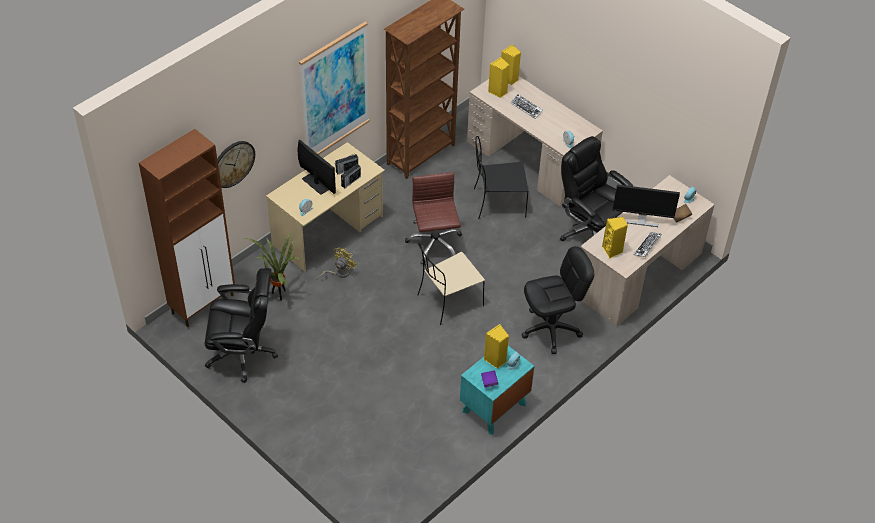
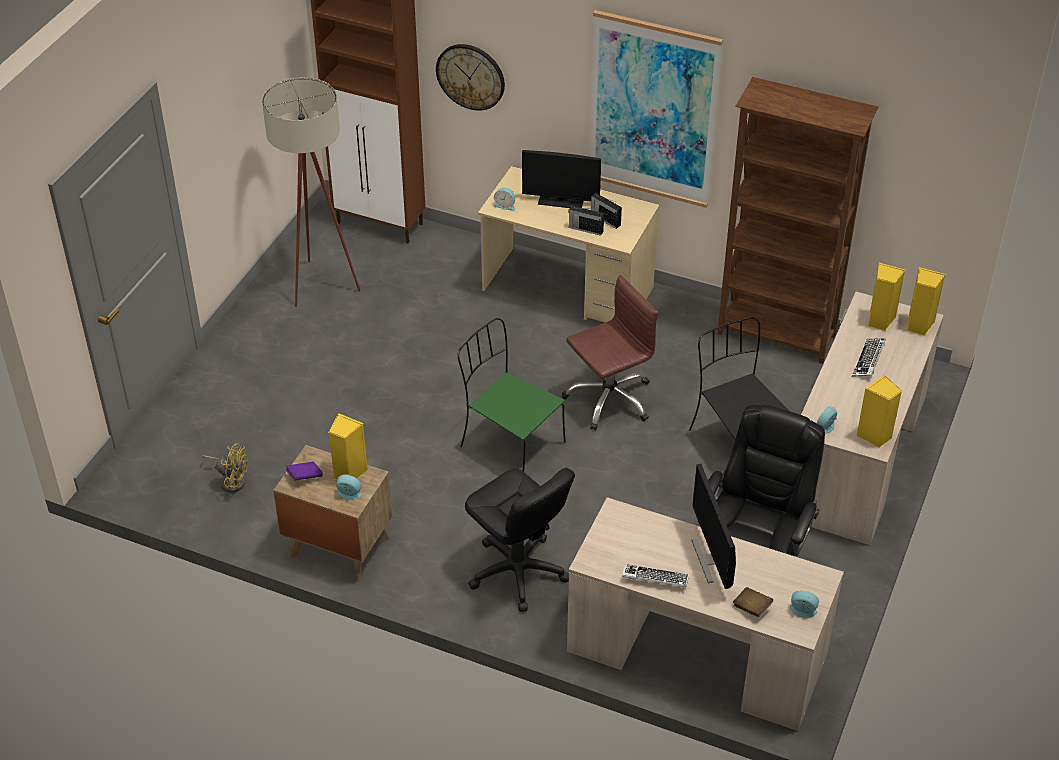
camera: 70 degrees right, 5 degrees down
black office chair [205,268,278,383] -> beige floor lamp [262,77,361,307]
potted plant [245,233,301,301] -> none
monitor [297,140,336,195] -> monitor turned 75 degrees clockwise [522,150,601,208]
yellow fan [317,247,357,279] -> yellow fan moved to [202,443,248,493]
beige chair [418,243,485,325] -> green chair [458,318,566,472]
turquoise nightstand [460,346,534,435] -> brown nightstand [273,445,392,581]
yellow speaker [602,217,628,258] -> yellow speaker moved to [857,375,902,448]

